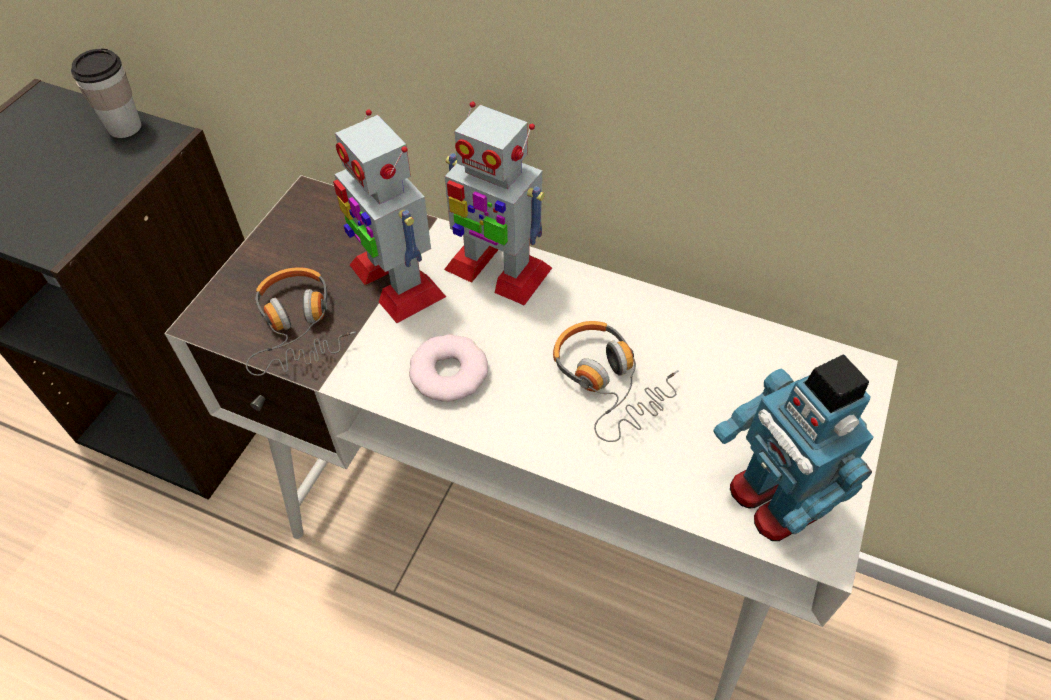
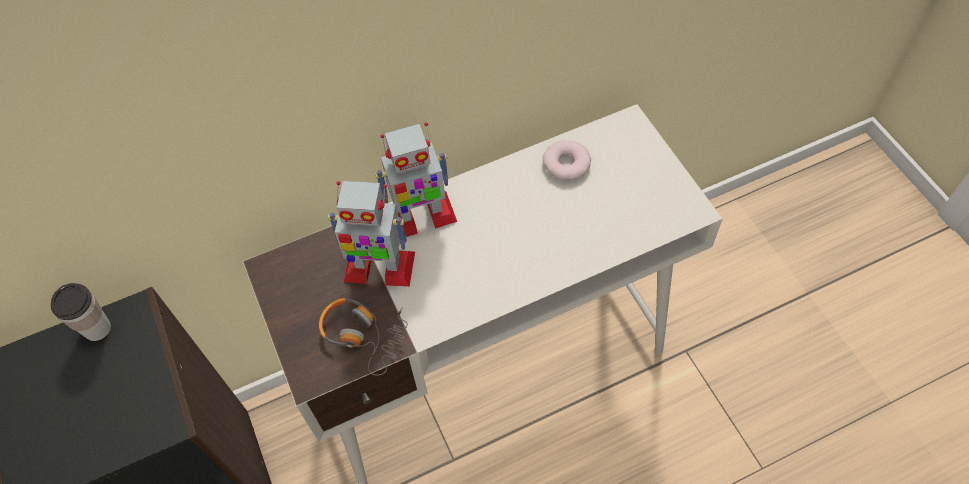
camera: 45 degrees left, 5 degrees up
donut [409,334,488,402] -> donut moved to [543,140,591,180]
headphones [553,321,679,442] -> none
toy robot [713,354,874,541] -> none

